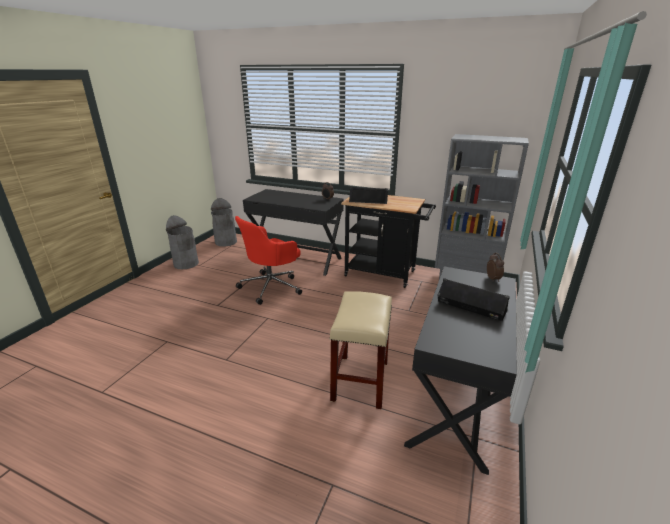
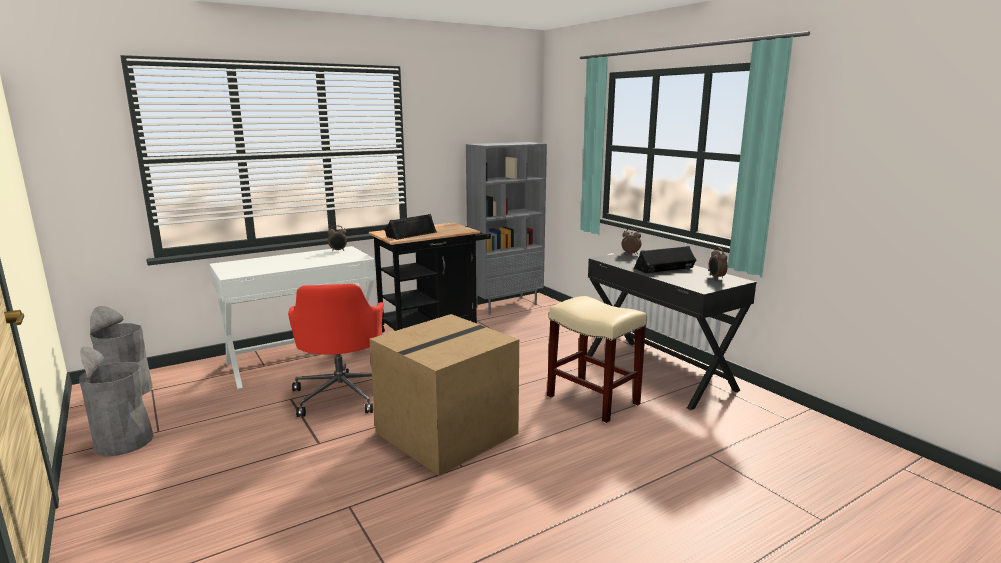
camera: 55 degrees left, 10 degrees down
black desk [243,189,344,276] -> white desk [209,246,376,389]
none -> cardboard box [369,314,519,476]
none -> alarm clock [709,248,728,280]

